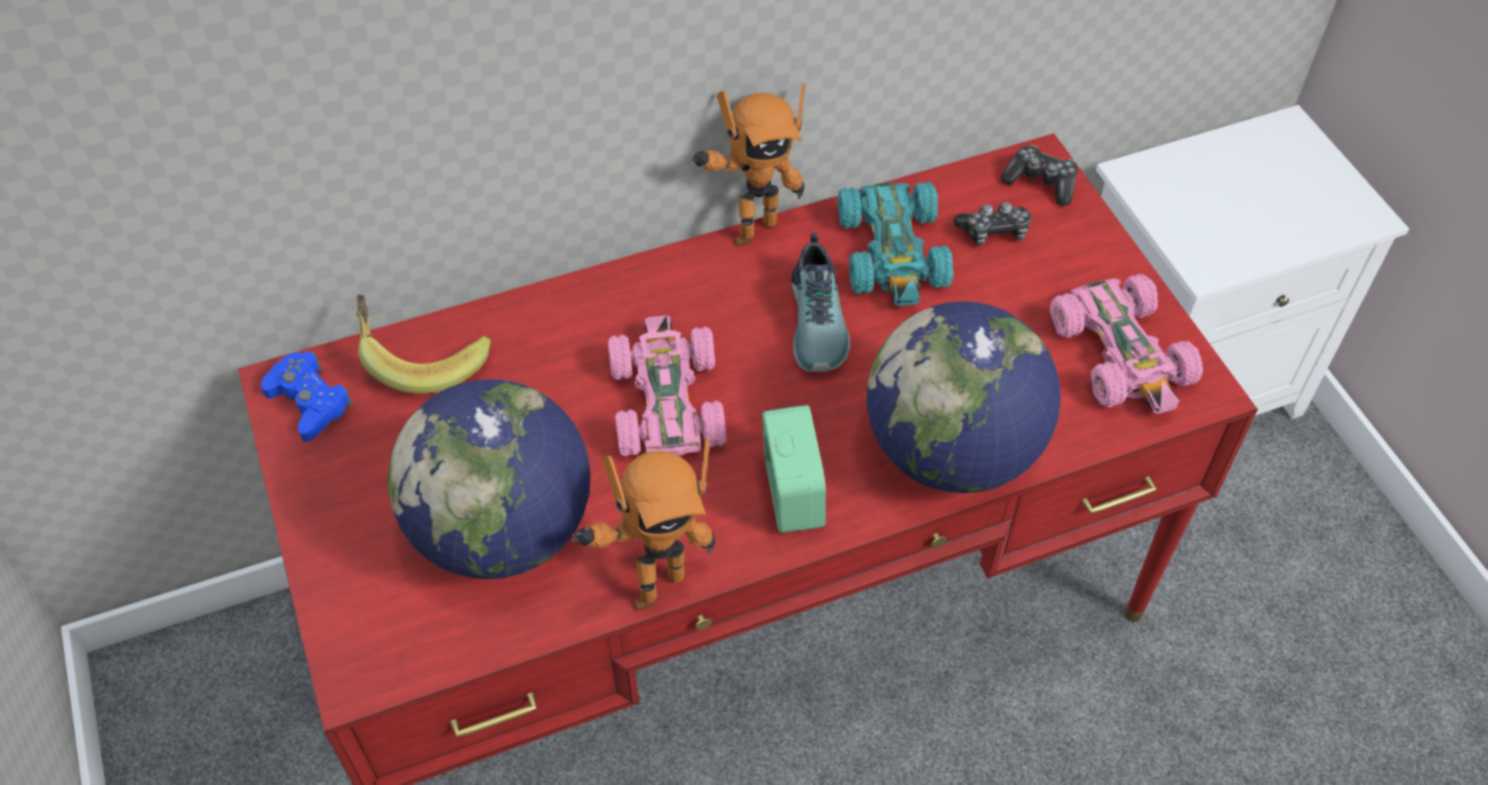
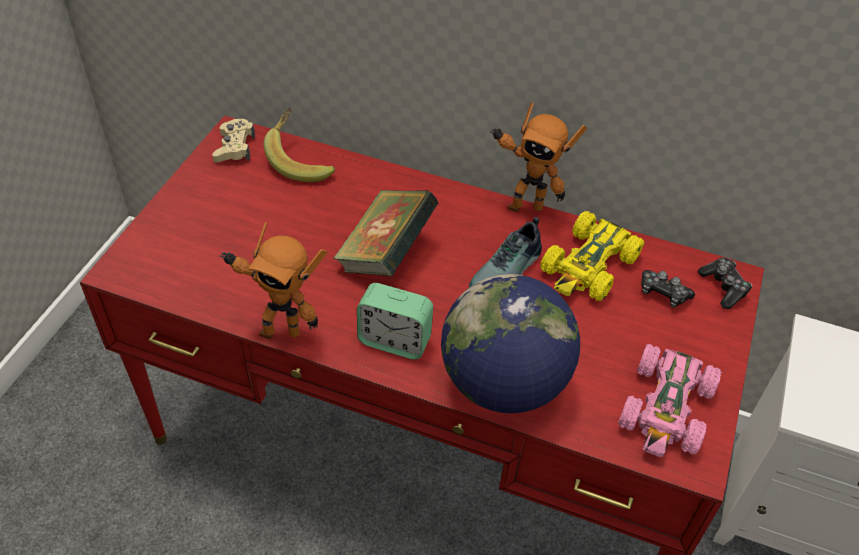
camera: 40 degrees right, 5 degrees down
blue game controller [261,351,353,441] -> beige game controller [212,119,255,162]
globe [388,379,590,579] -> none
pink toy car [608,315,727,456] -> book [333,190,438,276]
alarm clock [762,405,826,533] -> alarm clock turned 75 degrees clockwise [357,283,433,360]
turquoise toy car [837,182,953,306] -> yellow toy car [540,211,644,301]

